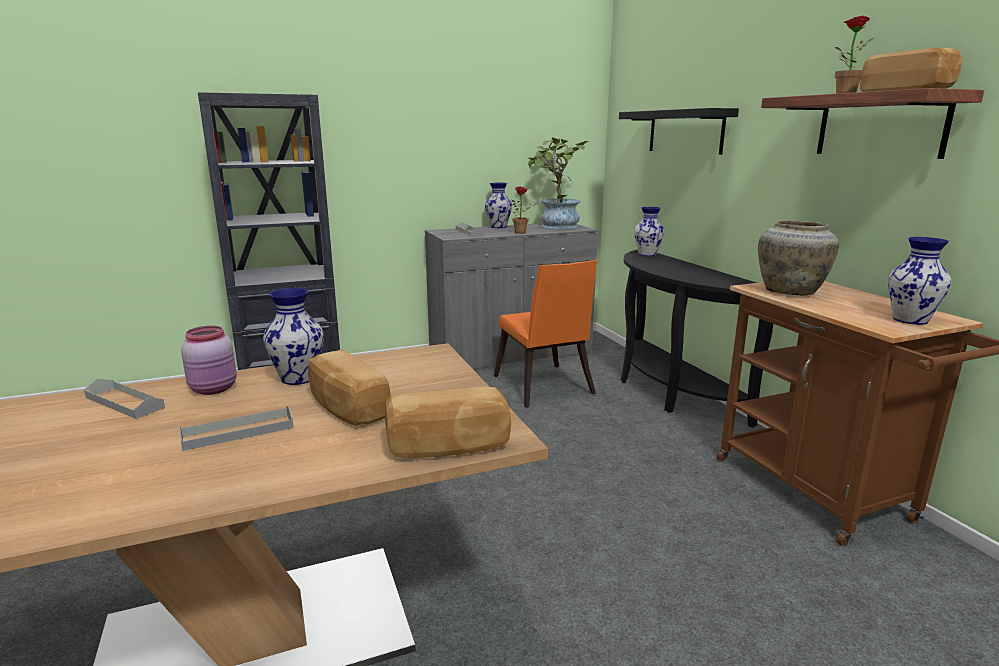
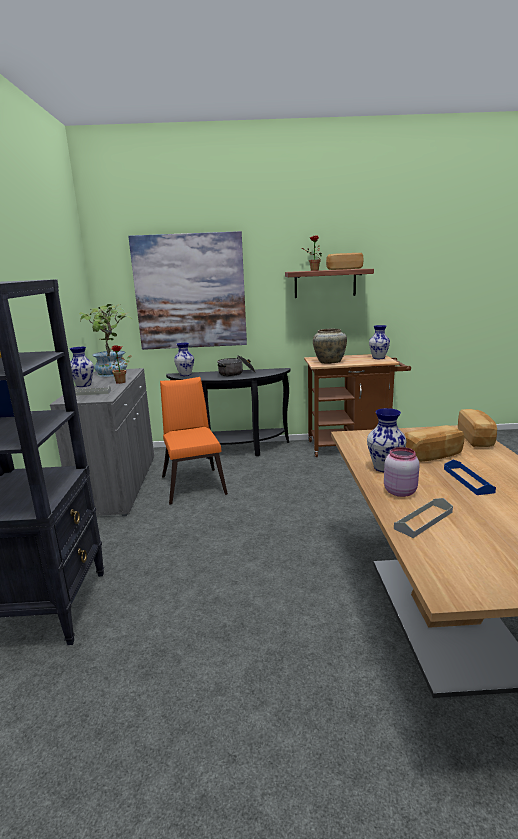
camera: 70 degrees left, 0 degrees up
grey tray [179,406,294,451] -> blue tray [444,459,496,495]
orange chair [494,260,597,408] -> orange chair turned 105 degrees counterclockwise [160,377,228,505]
black shelf [619,108,739,155] -> picture [128,231,247,350]
none -> cooking pot [217,355,256,376]

